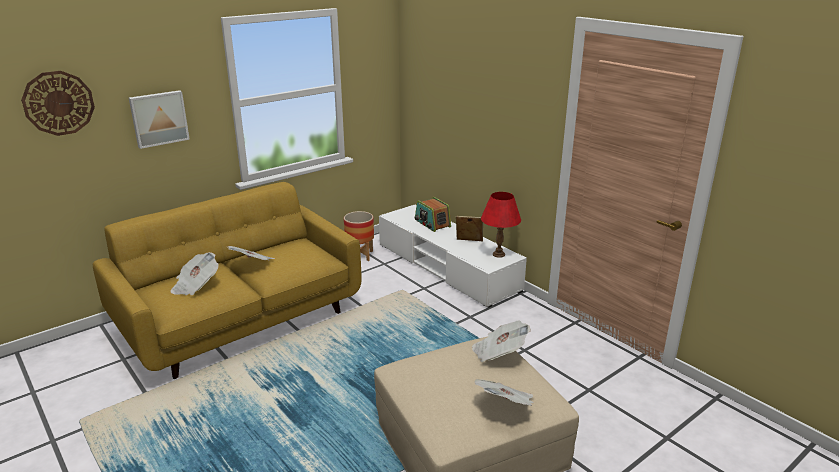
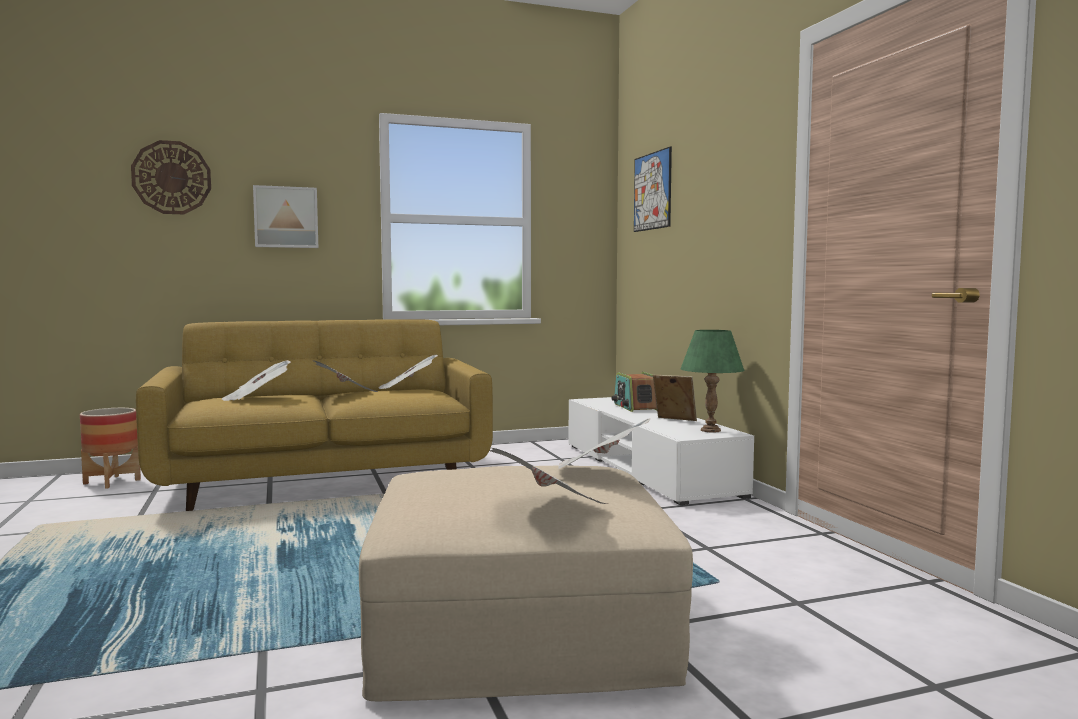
camera: 20 degrees right, 20 degrees down
planter [344,211,374,261] -> planter moved to [80,408,141,489]
red table lamp [481,192,521,258] -> green table lamp [681,330,744,432]
none -> newspaper [378,355,438,389]
none -> picture [634,146,672,232]

